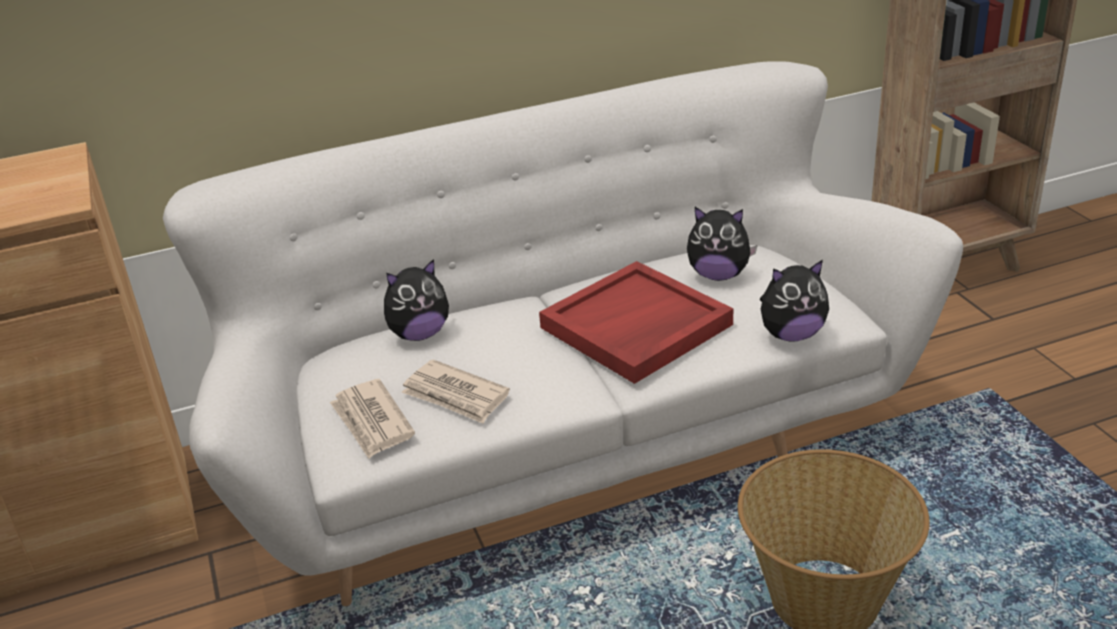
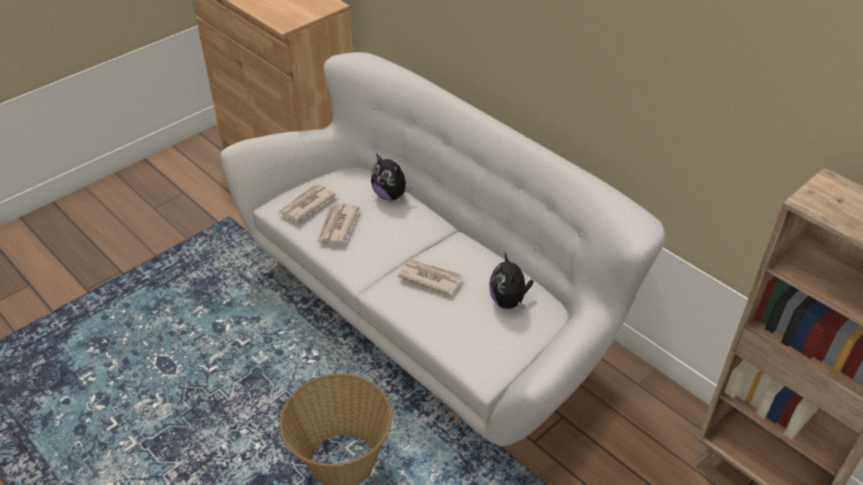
camera: 65 degrees right, 10 degrees up
red tray [539,261,733,384] -> newspaper [397,259,462,295]
plush toy [760,260,829,342] -> none

